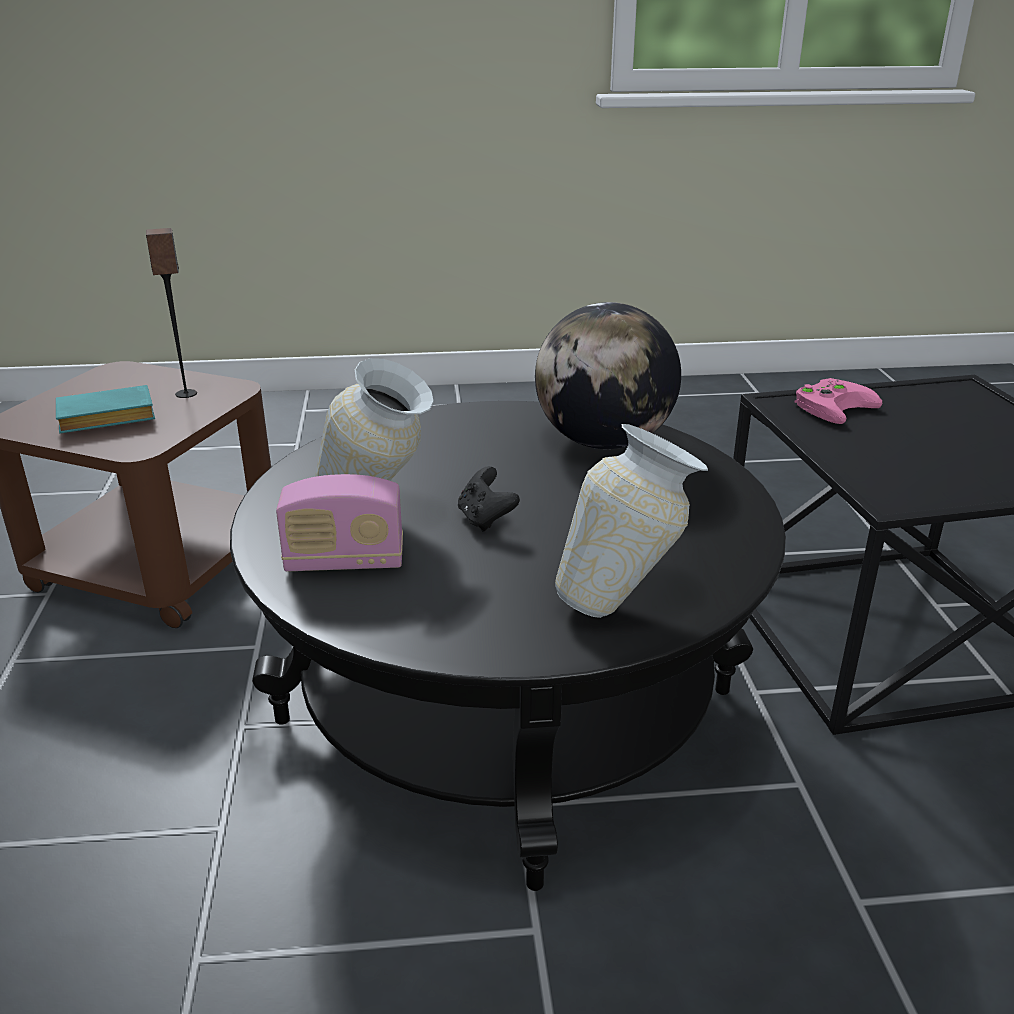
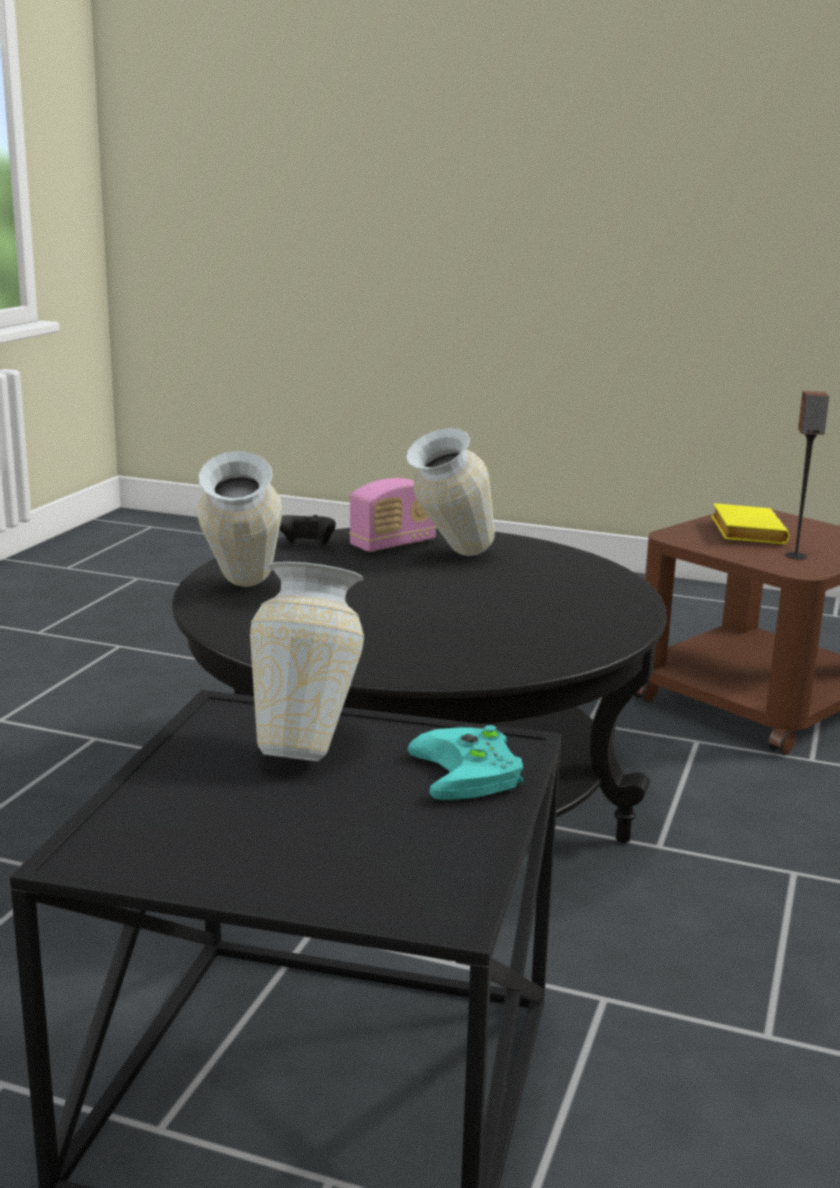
camera: 115 degrees right, 10 degrees down
turquoise book [56,385,155,433] -> yellow book [711,503,790,544]
radio [276,474,403,571] -> radio turned 150 degrees counterclockwise [349,478,437,552]
black game controller [458,466,520,532] -> black game controller moved to [279,515,336,545]
globe [535,302,681,449] -> none
pink game controller [795,378,882,424] -> turquoise game controller [407,725,524,800]
none -> vase [250,562,364,761]

